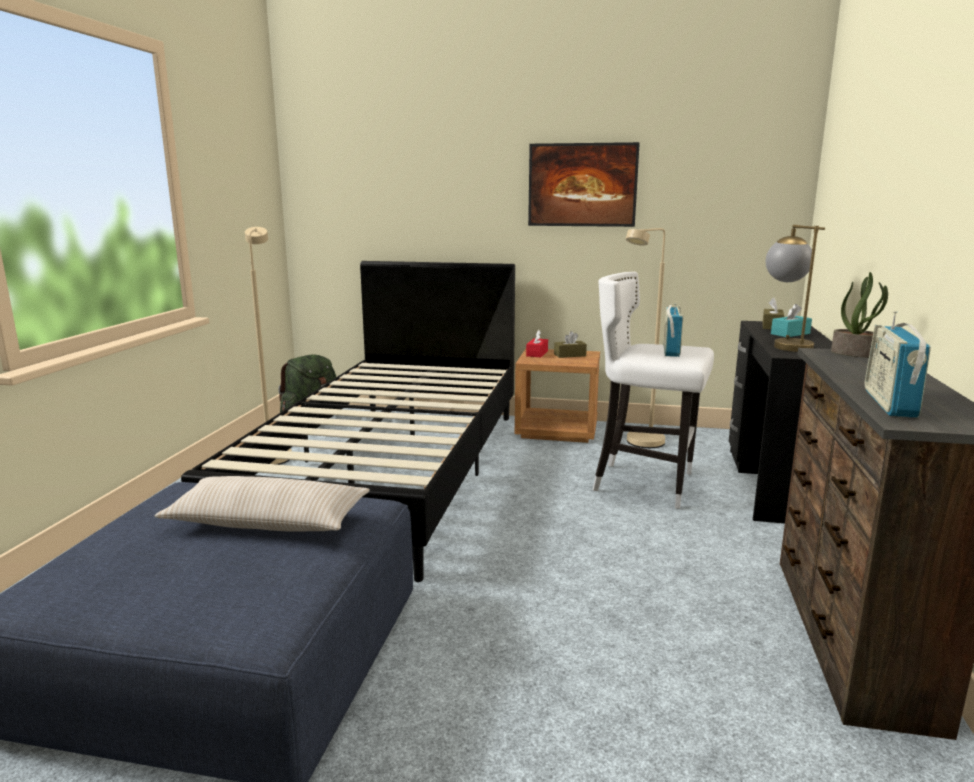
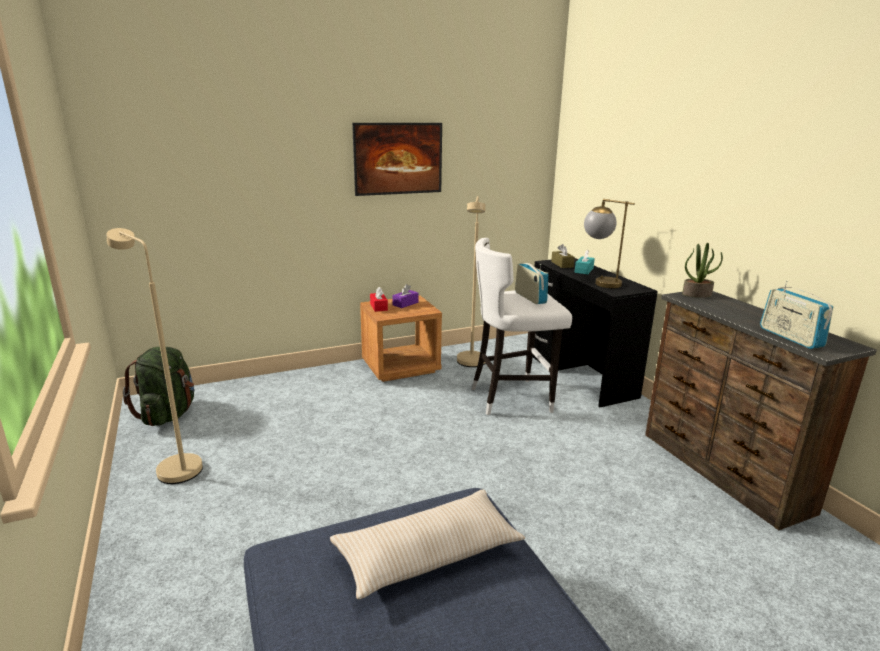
camera: 35 degrees left, 5 degrees up
black bed [181,261,515,582] -> none
brown tissue box [554,331,587,358] -> purple tissue box [392,284,419,308]

